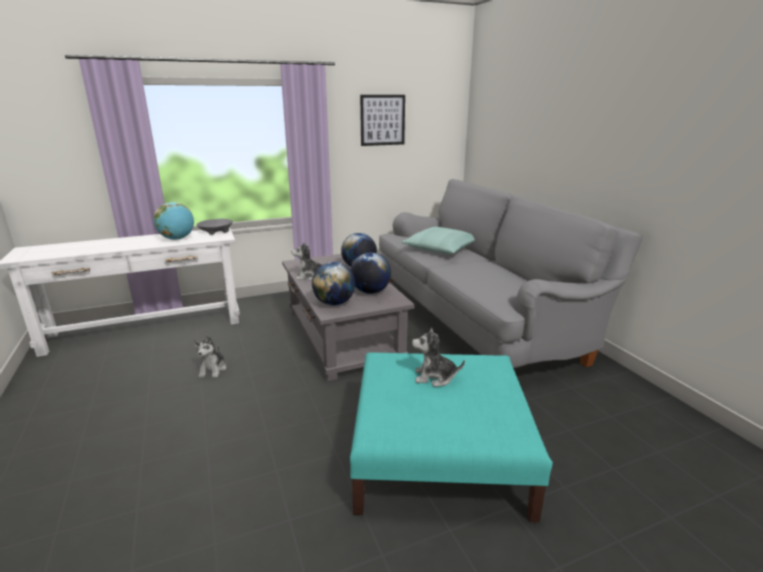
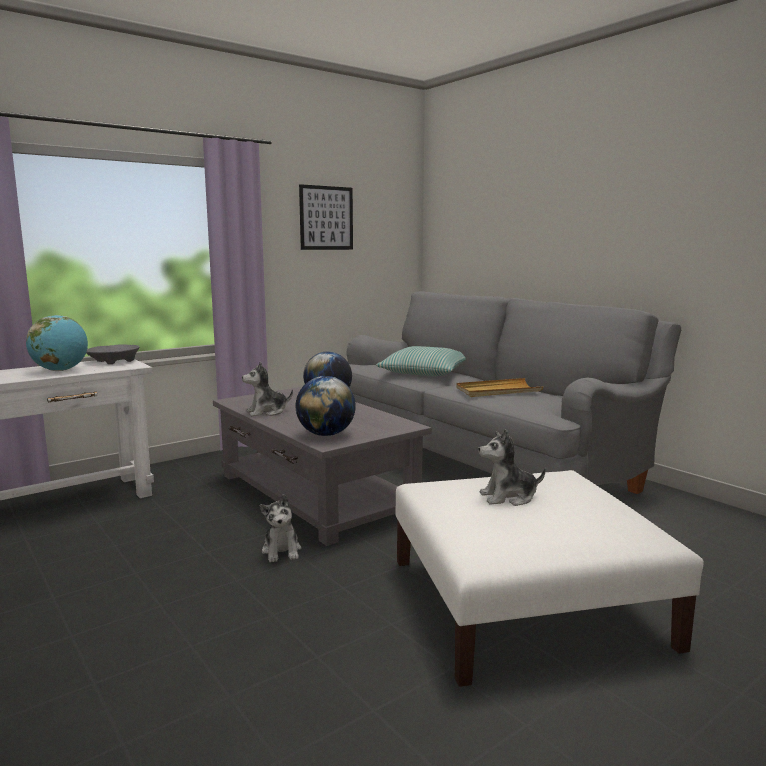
camera: 15 degrees left, 10 degrees down
plush toy [193,335,227,378] -> plush toy moved to [260,494,301,563]
turquoise ottoman [350,352,553,522] -> white ottoman [396,470,704,687]
globe [351,253,391,294] -> none
none -> beige tray [456,378,543,397]

